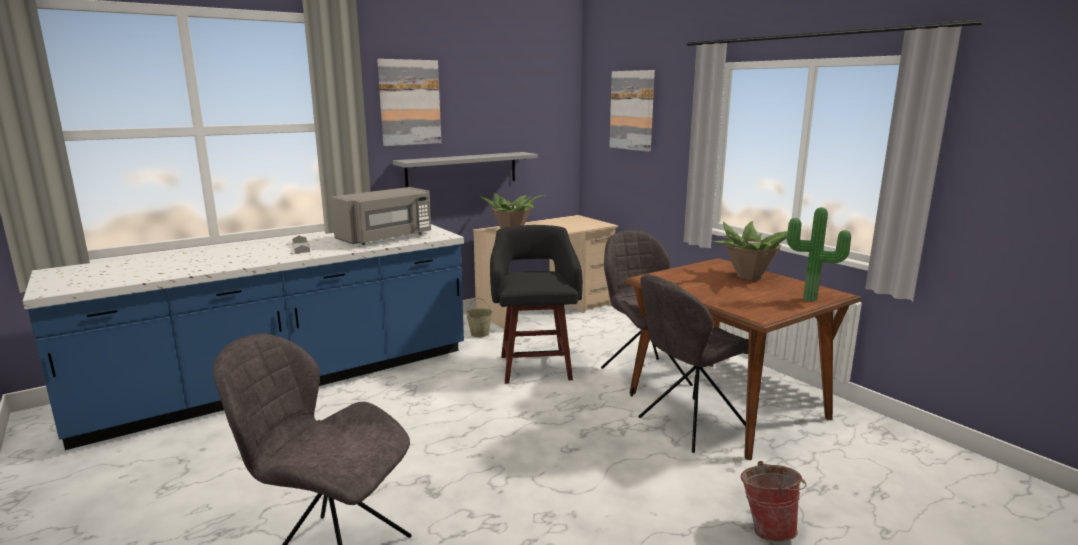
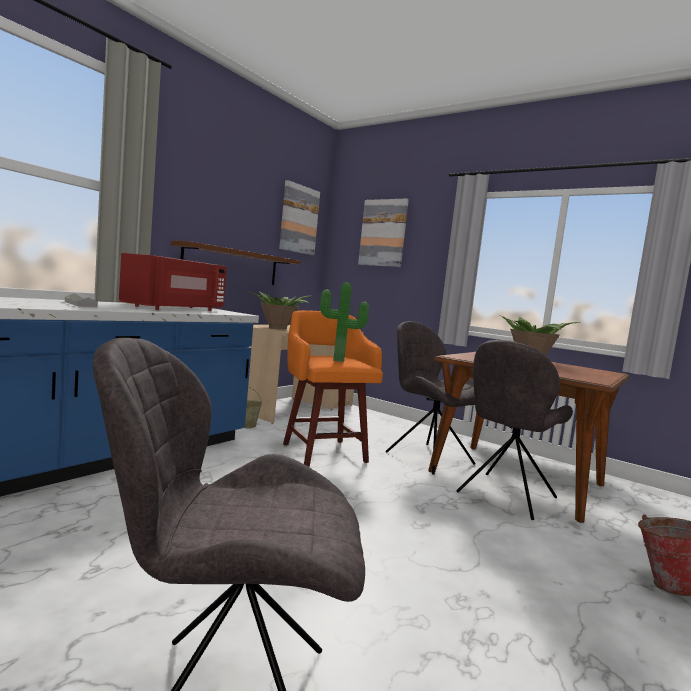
camera: 20 degrees left, 10 degrees down
grey microwave [331,187,431,245] -> red microwave [119,253,227,311]
picture [377,59,441,146] -> picture moved to [279,180,320,255]
grey shelf [393,152,538,187] -> brown shelf [171,241,301,285]
black stool [490,225,583,384] -> orange stool [283,310,383,467]
potted plant [787,207,851,302] -> potted plant moved to [320,282,369,362]

